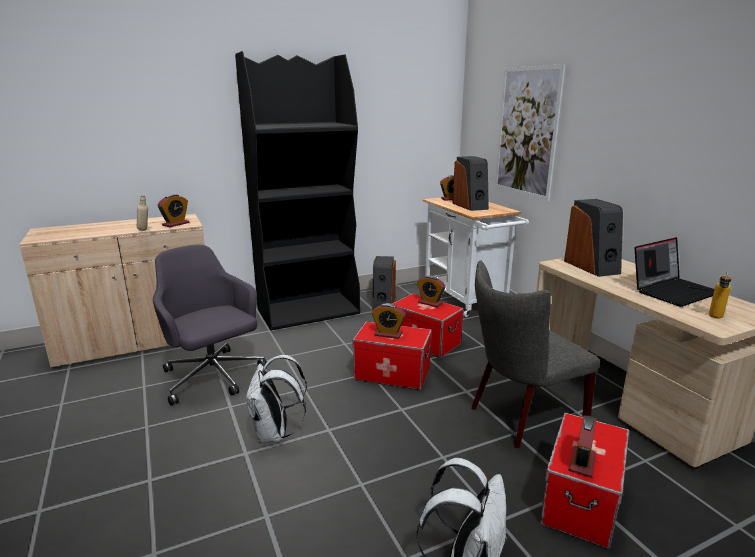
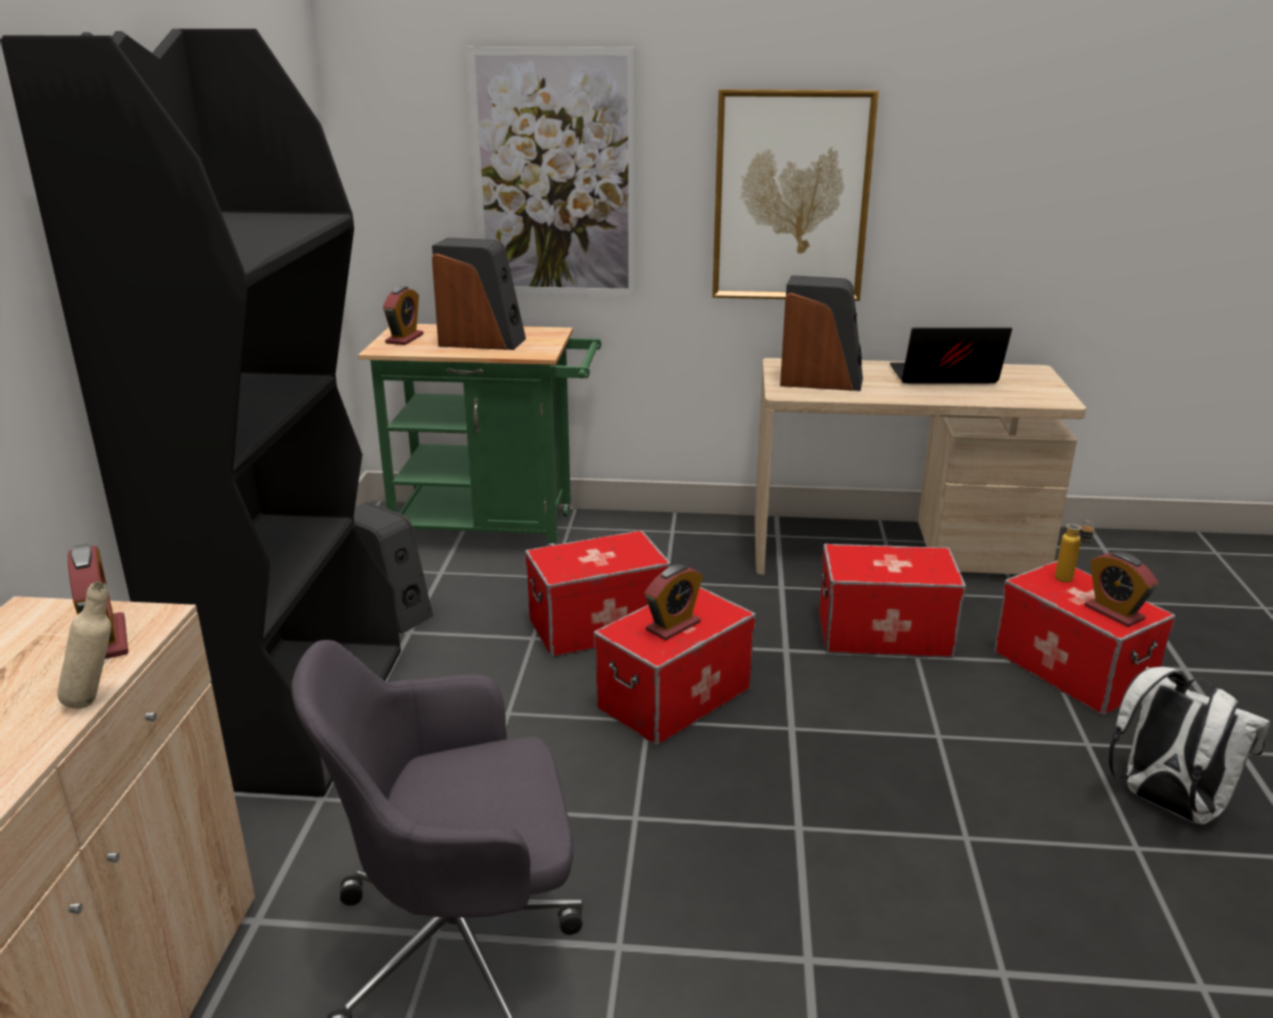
camera: 60 degrees left, 5 degrees up
white backpack [246,355,307,443] -> none
alarm clock [417,276,446,307] -> none
white cart [423,197,529,317] -> green cart [358,324,601,546]
grey chair [471,260,600,448] -> storage box [819,544,966,658]
laptop [634,237,715,307] -> laptop turned 90 degrees counterclockwise [890,327,1012,384]
bottle [709,271,732,318] -> bottle moved to [1055,521,1095,582]
none -> picture [712,89,879,301]

